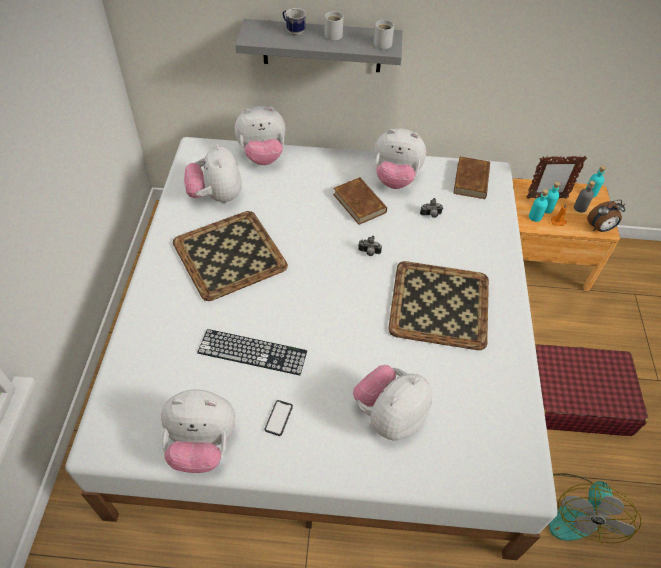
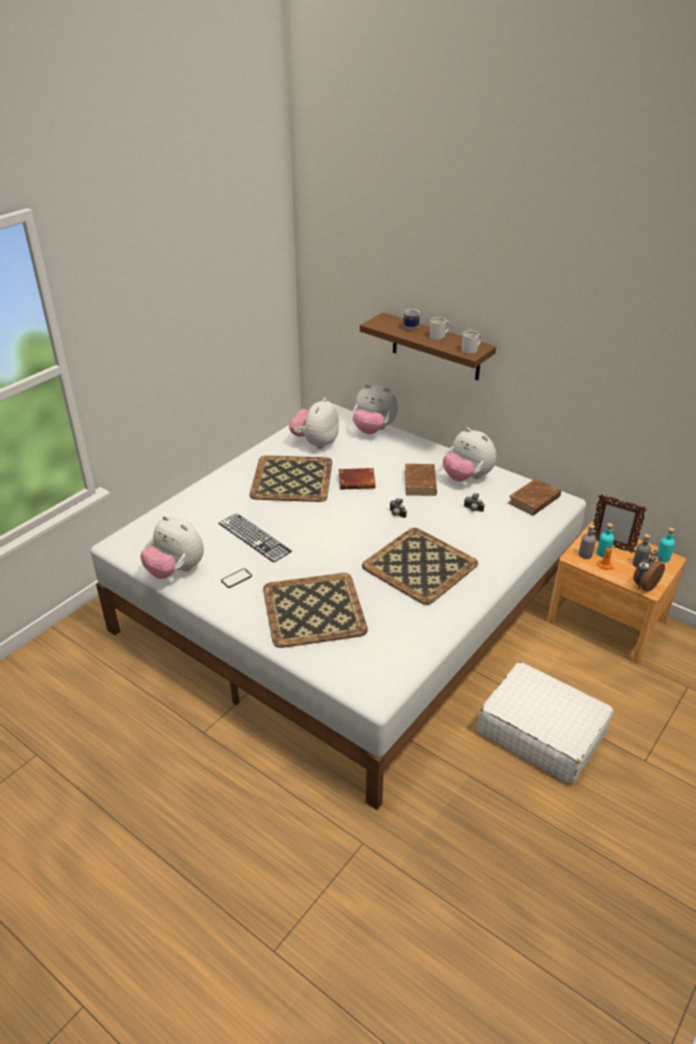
camera: 35 degrees right, 15 degrees down
grey shelf [235,19,402,72] -> brown shelf [360,312,496,380]
plush toy [353,365,432,440] -> tray [263,573,368,648]
turquoise bottle [529,189,549,222] -> grey bottle [579,524,596,559]
red suitcase [535,344,648,436] -> white suitcase [477,662,614,784]
fan [549,473,642,543] -> none
alarm clock [587,200,625,232] -> alarm clock turned 120 degrees clockwise [633,550,665,592]
none -> brown book [339,468,375,490]

